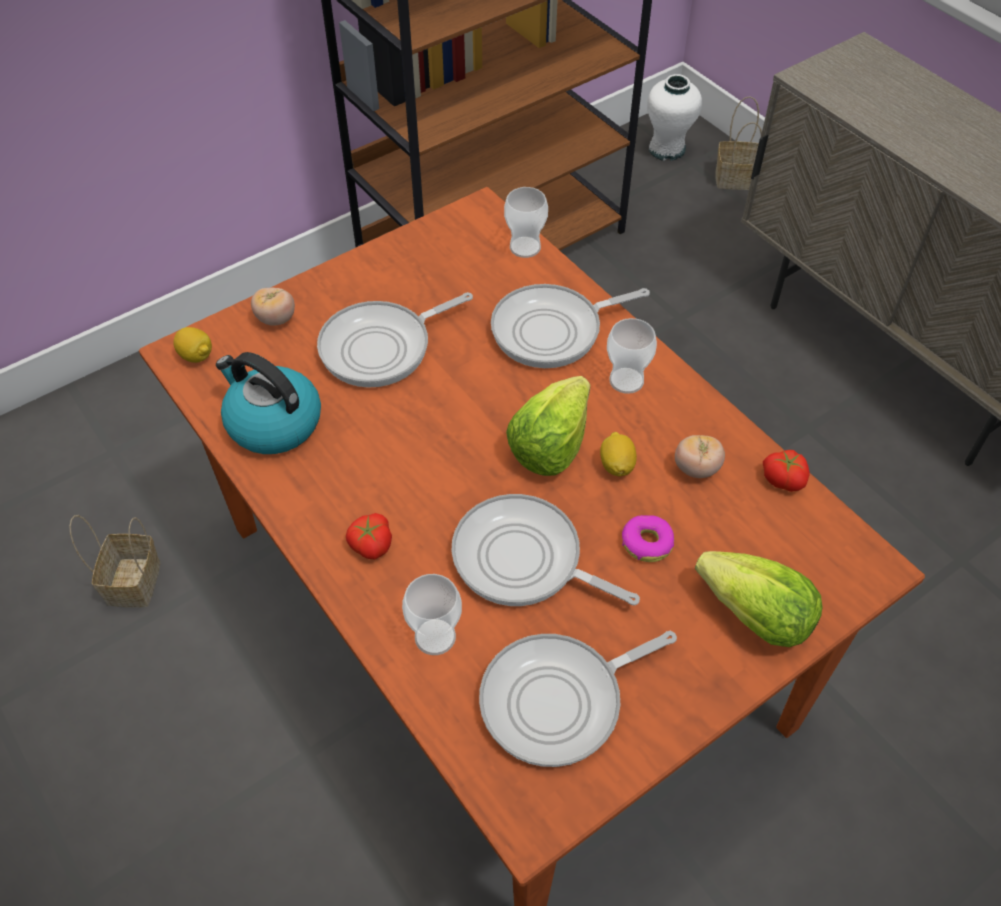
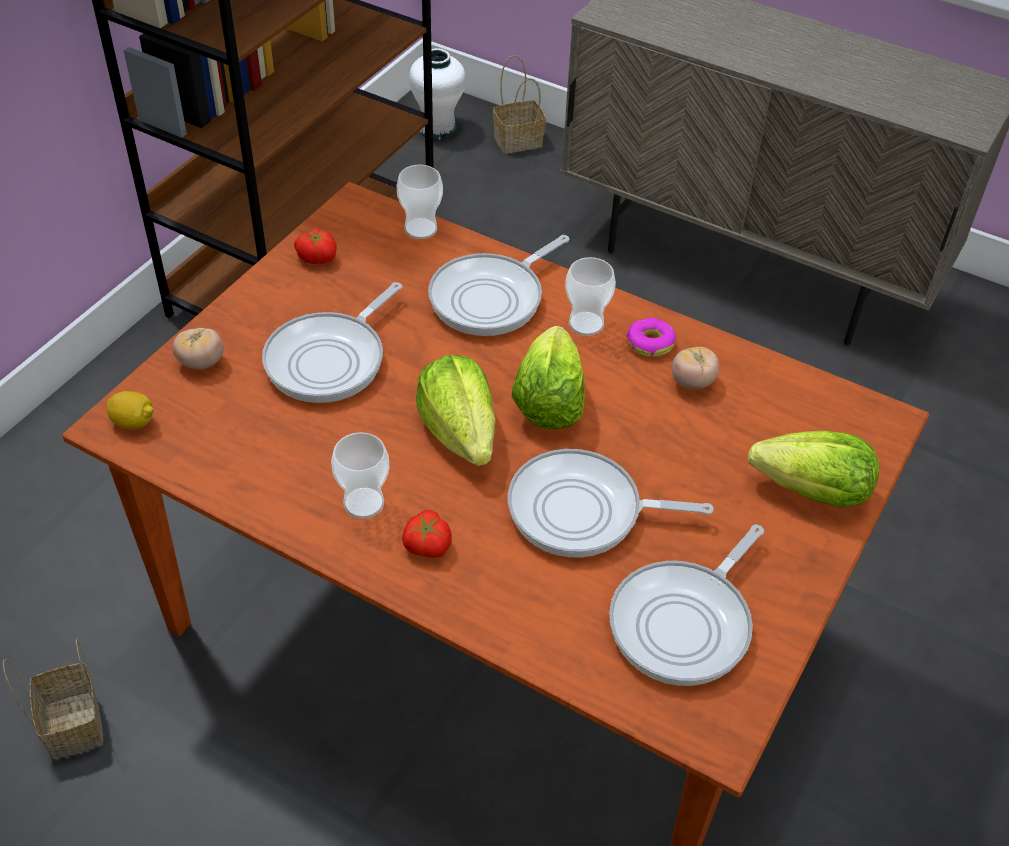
camera: 25 degrees left, 5 degrees down
kettle [216,352,321,454] -> none
cup [402,574,462,655] -> cup moved to [331,432,390,519]
lemon [600,432,637,476] -> none
donut [622,515,674,562] -> donut moved to [626,318,676,357]
tomato [763,450,810,492] -> tomato moved to [294,228,337,264]
none -> lettuce [416,355,496,466]

